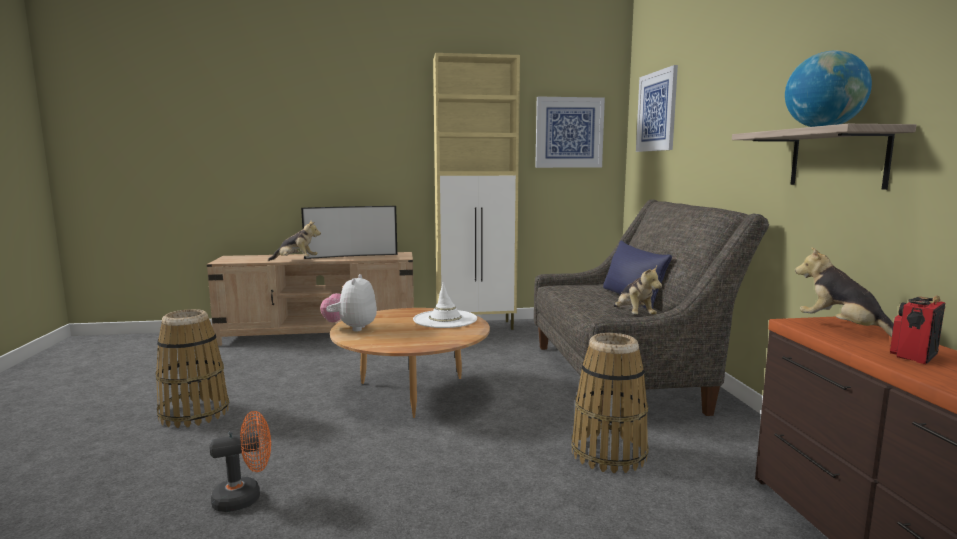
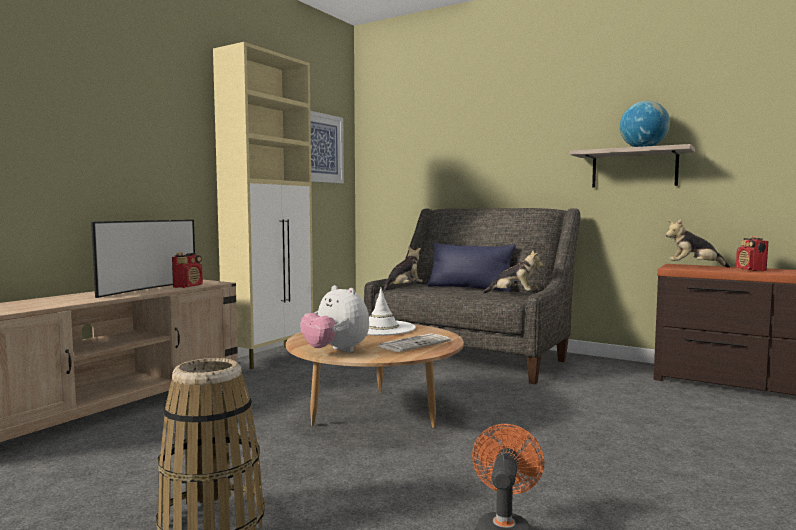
camera: 50 degrees left, 5 degrees down
plush toy [268,221,321,261] -> plush toy moved to [383,247,423,291]
basket [571,333,649,473] -> none
picture [636,65,678,152] -> none
none -> radio [172,252,203,288]
none -> newspaper [379,333,451,352]

